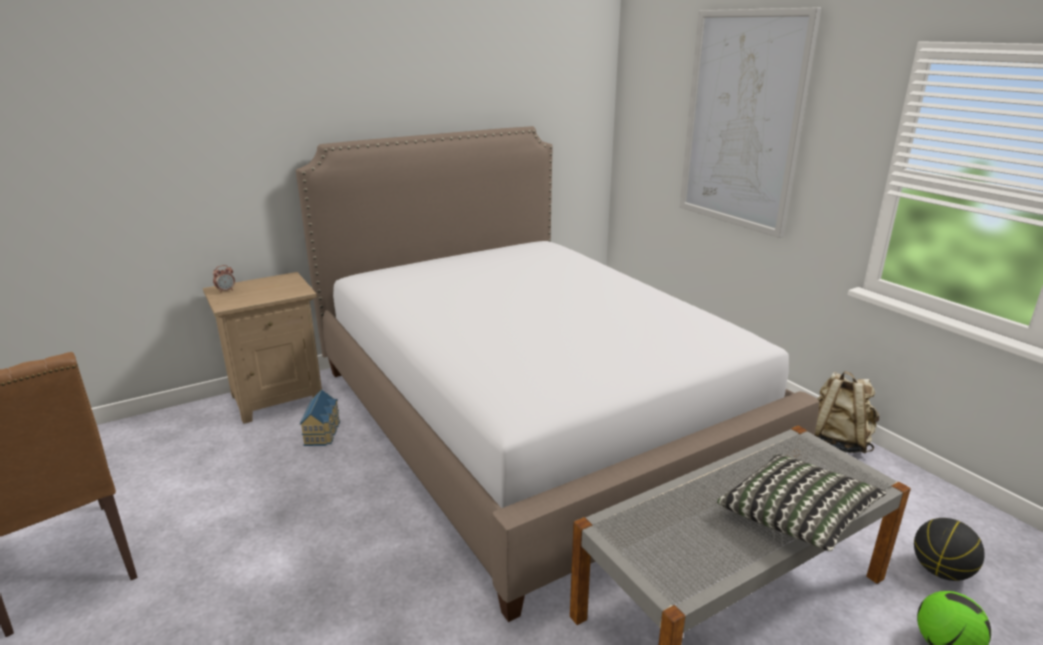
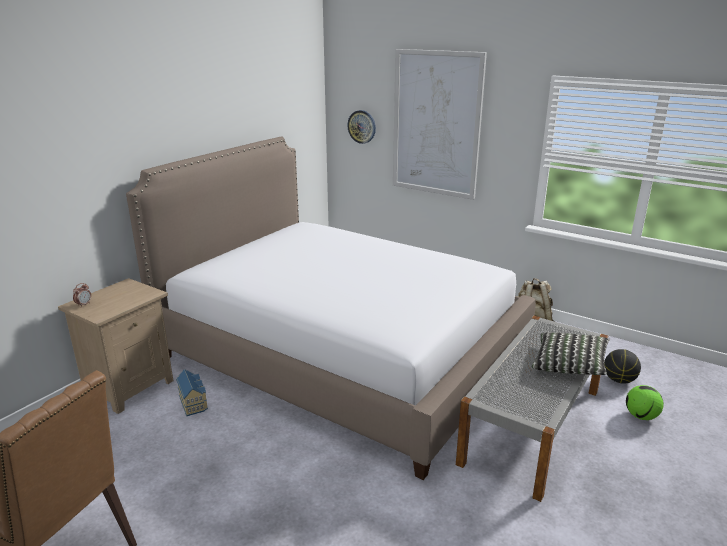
camera: 25 degrees left, 0 degrees up
none -> wall clock [347,110,376,144]

